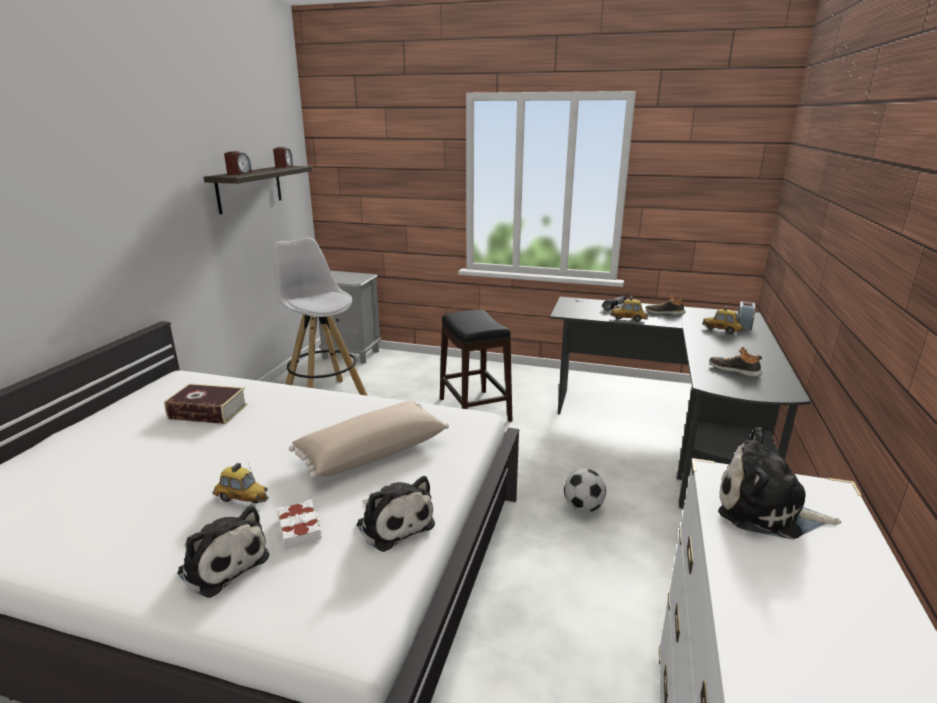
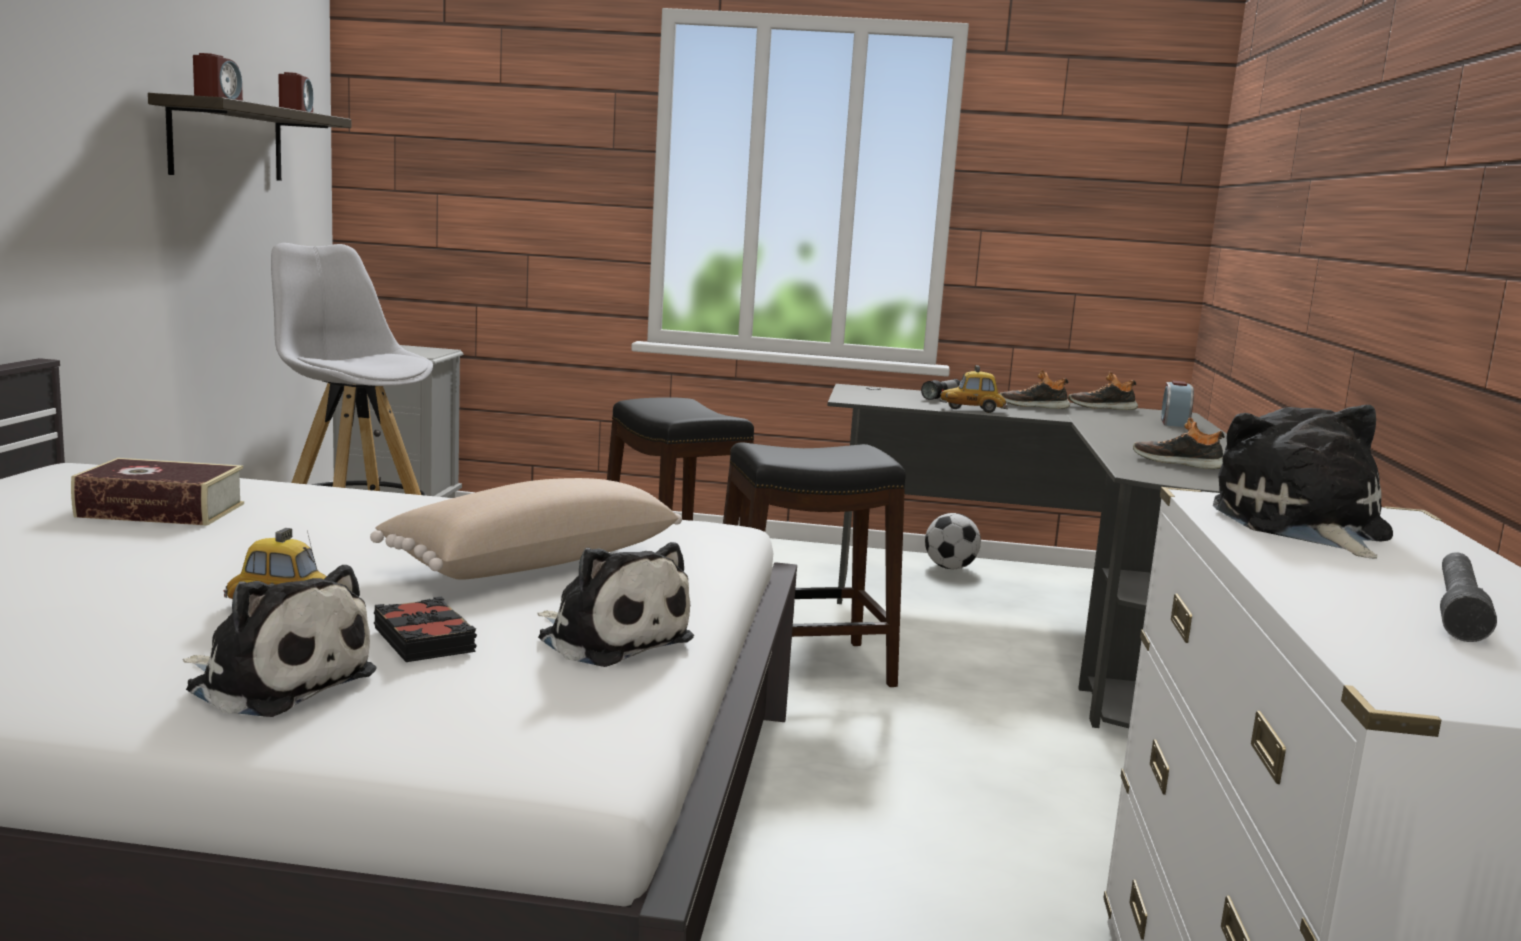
camera: 10 degrees left, 10 degrees down
white book [277,499,322,549] -> black book [374,597,477,662]
football [564,469,606,512] -> football moved to [925,513,981,569]
toy car [702,306,744,334] -> none
plush toy [718,427,841,539] -> plush toy turned 75 degrees clockwise [1213,405,1393,559]
none -> black stool [723,442,906,687]
none -> shoe [1068,372,1138,410]
none -> grey flashlight [1440,552,1497,642]

